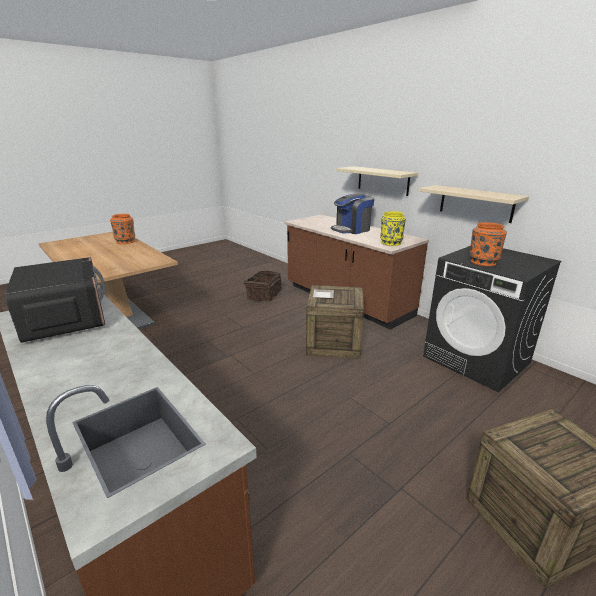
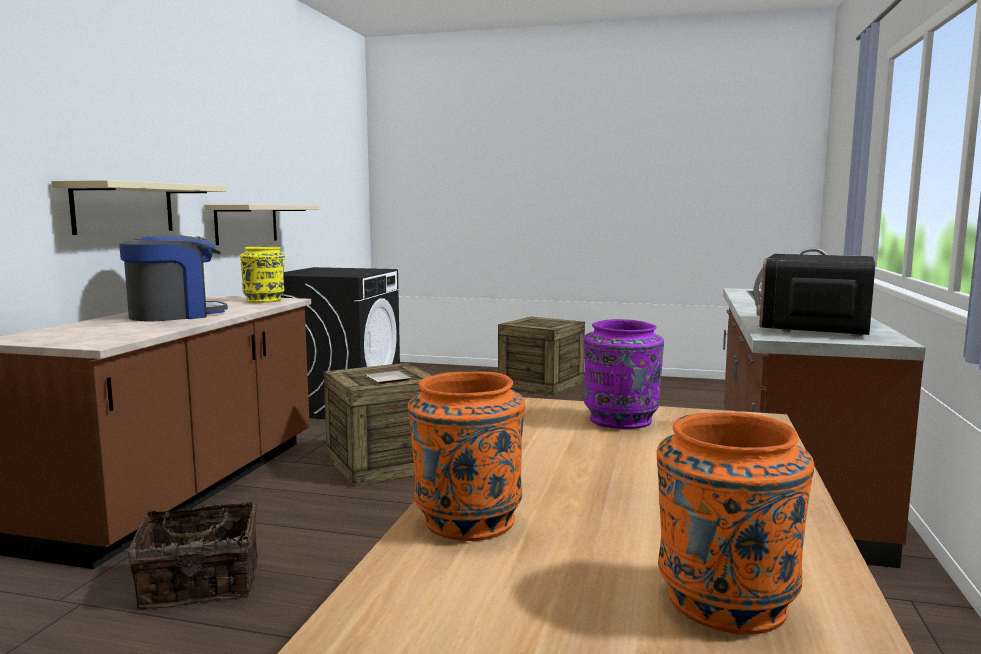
camera: 125 degrees left, 15 degrees down
coffee machine [331,193,374,234] -> coffee machine turned 60 degrees counterclockwise [119,234,228,322]
orange vase [469,222,507,266] -> orange vase moved to [657,412,814,635]
none -> purple vase [584,319,664,429]

